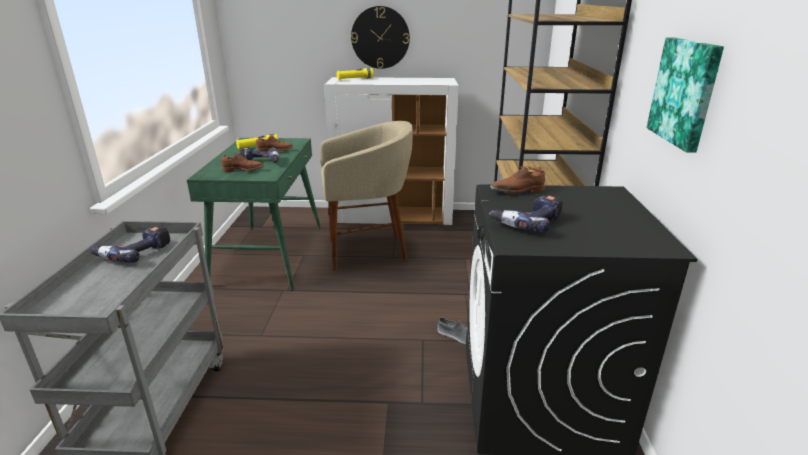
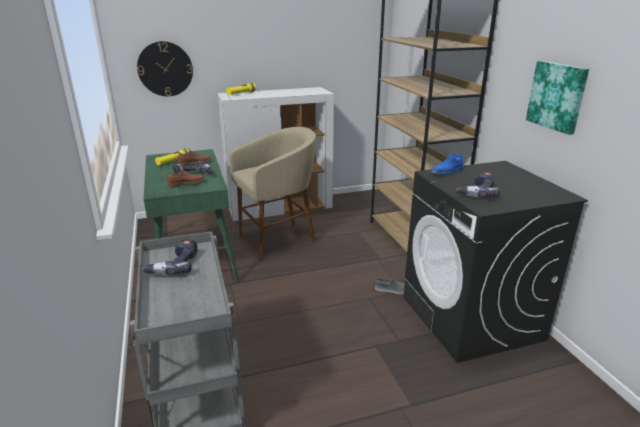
camera: 20 degrees left, 0 degrees up
wall clock [351,6,410,69] -> wall clock moved to [137,41,193,96]
brown shoe [490,166,545,193] -> blue shoe [431,154,463,174]

